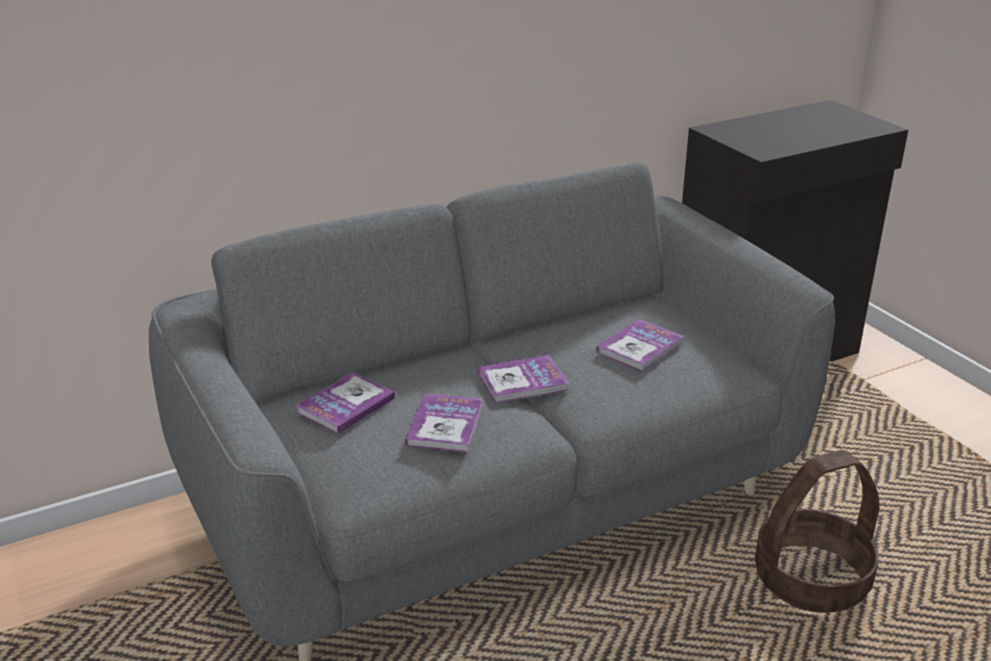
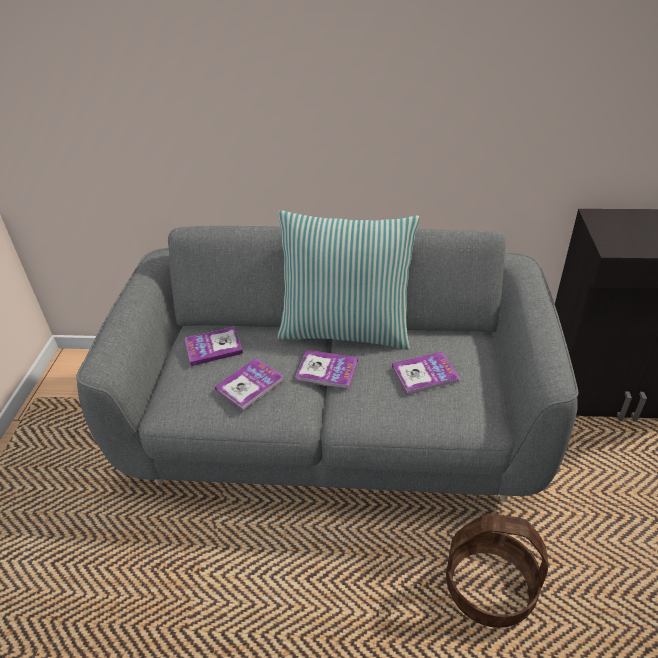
camera: 35 degrees right, 10 degrees up
none -> pillow [277,210,420,350]

